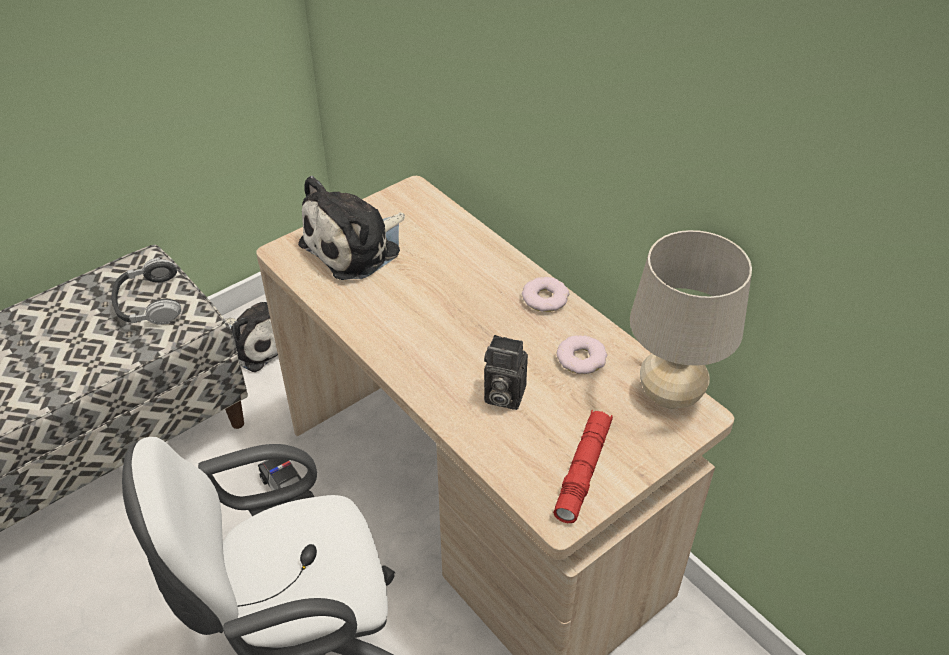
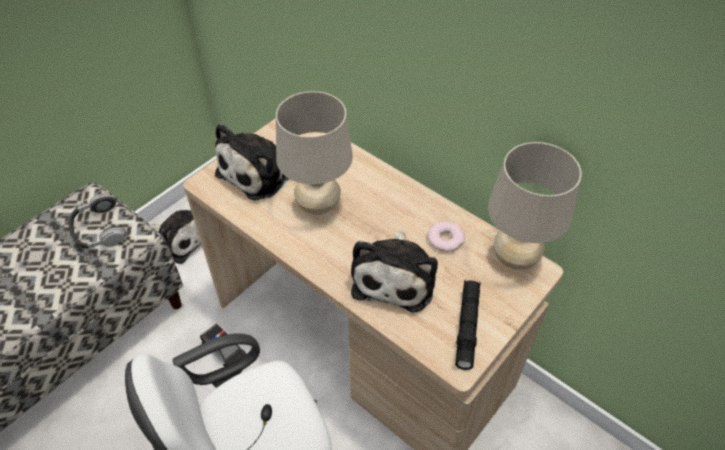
camera: 10 degrees left, 5 degrees up
camera [484,335,528,410] -> plush toy [351,230,438,312]
donut [522,277,570,312] -> none
red flashlight [553,410,613,523] -> black flashlight [455,280,481,370]
none -> beige table lamp [276,91,353,215]

